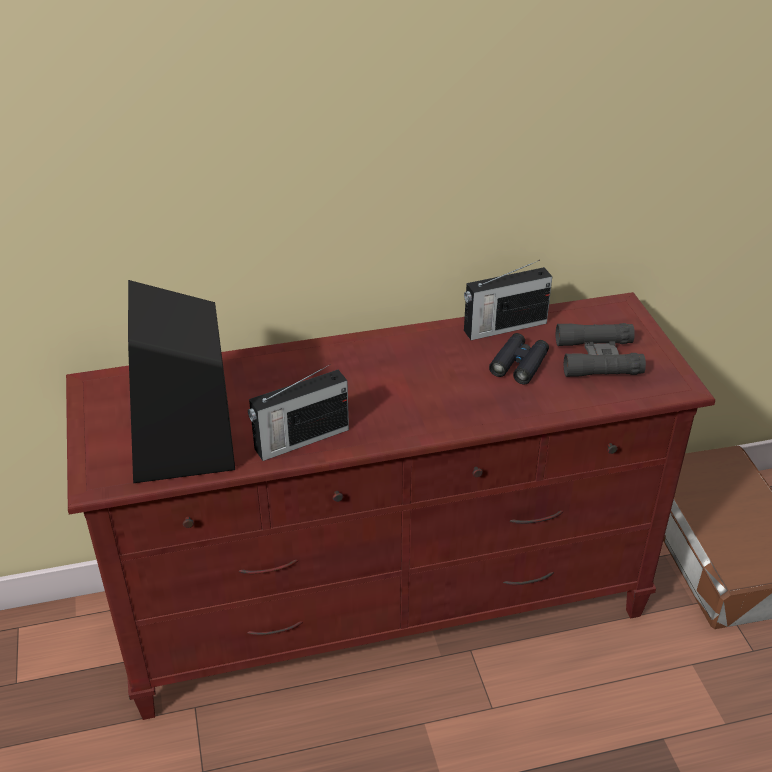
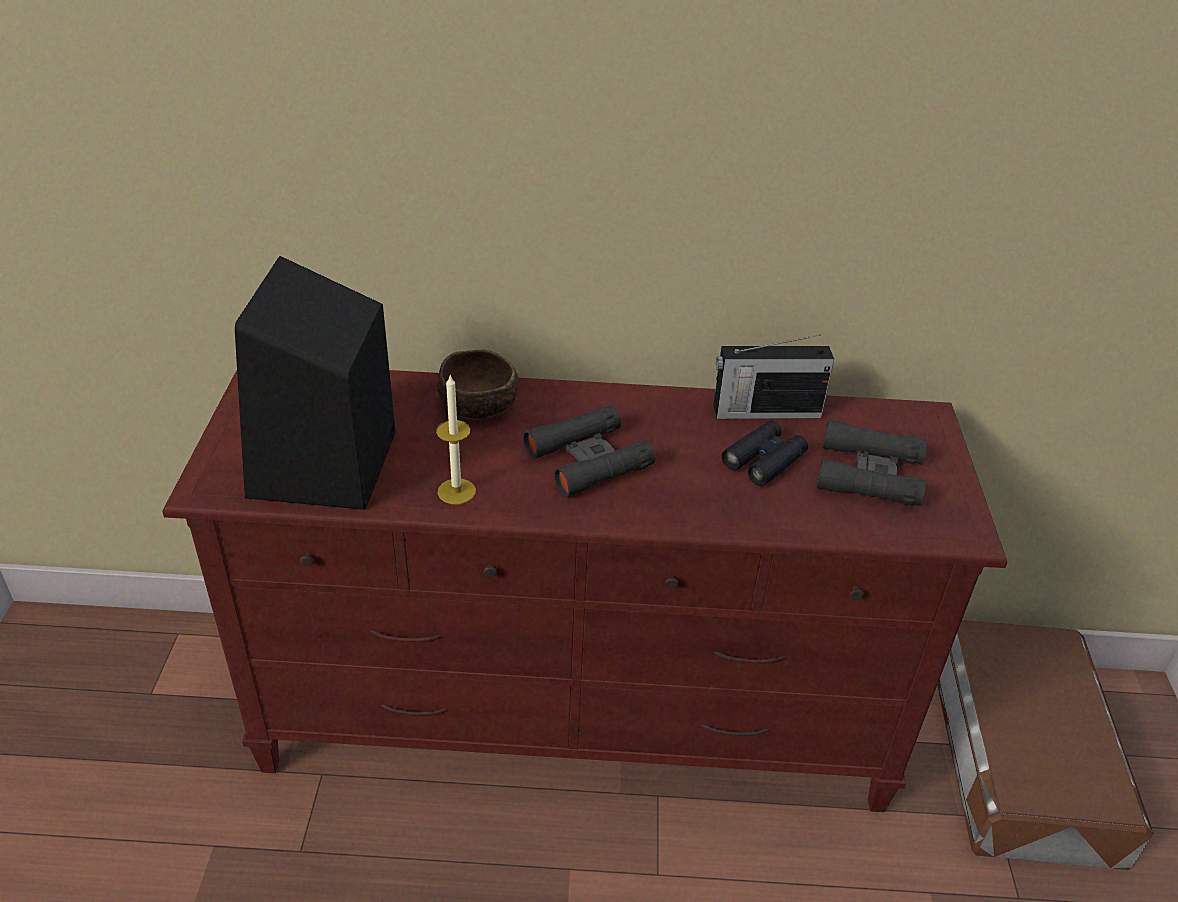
camera: 15 degrees right, 0 degrees up
radio [248,364,349,461] -> candle [436,374,476,504]
none -> brown bowl [437,350,518,421]
none -> black binoculars [523,405,655,497]

